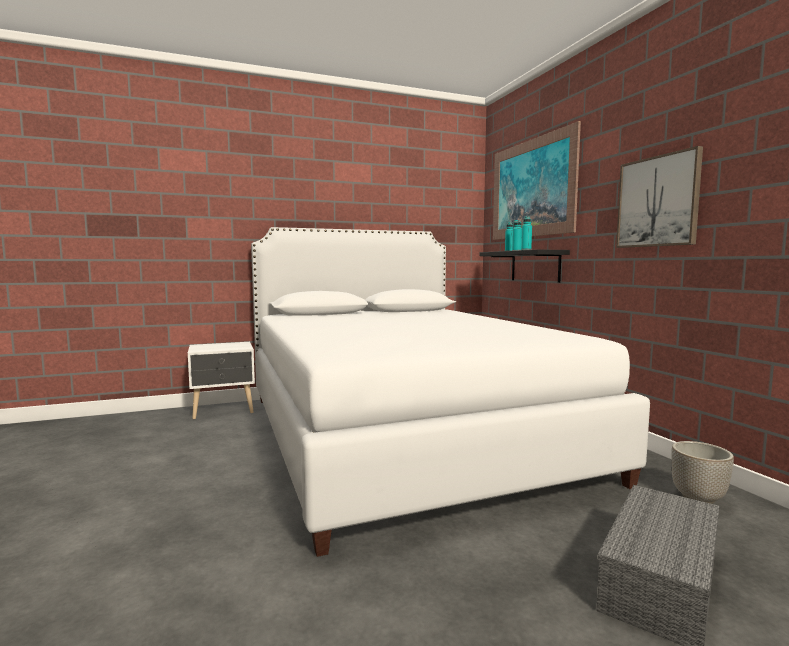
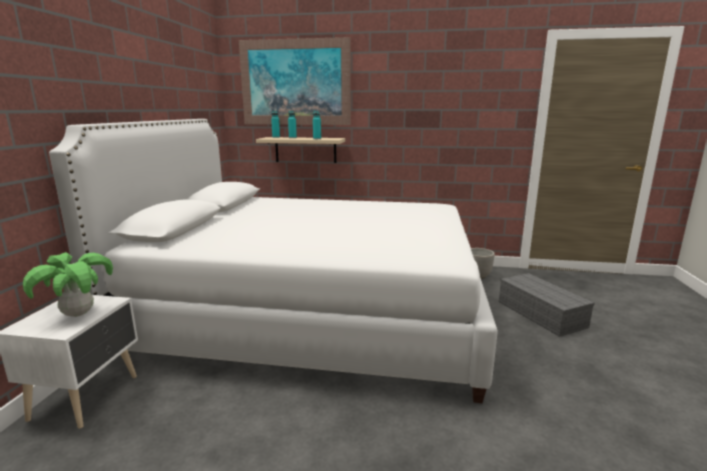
camera: 60 degrees left, 10 degrees up
black shelf [479,249,570,283] -> beige shelf [256,137,345,163]
picture [616,146,703,248] -> none
none -> potted plant [23,252,113,317]

